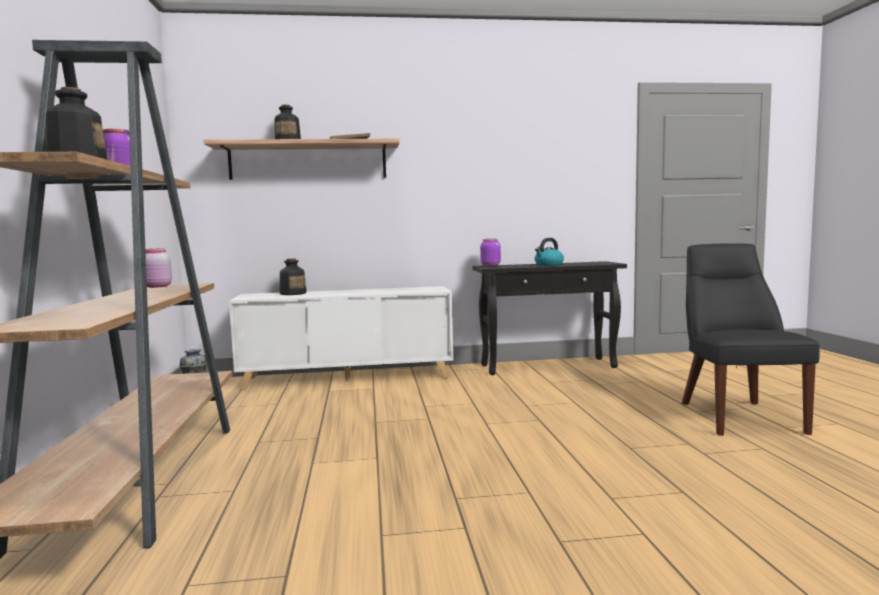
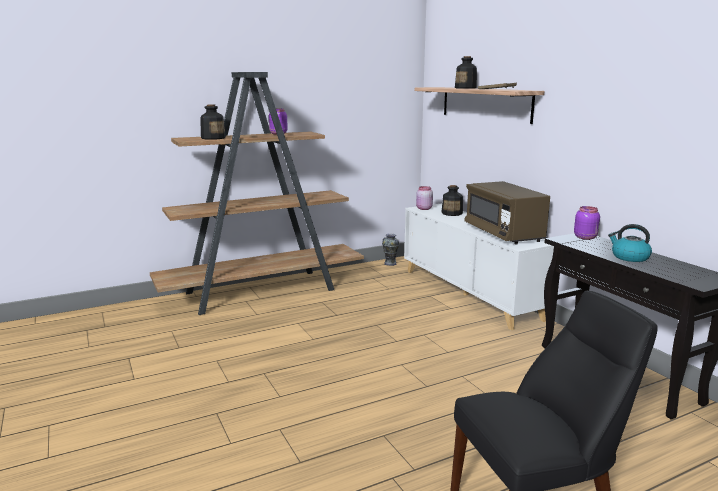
camera: 70 degrees right, 10 degrees up
pink jar [145,248,172,288] -> pink jar moved to [416,186,433,210]
none -> brown microwave [464,181,550,245]

